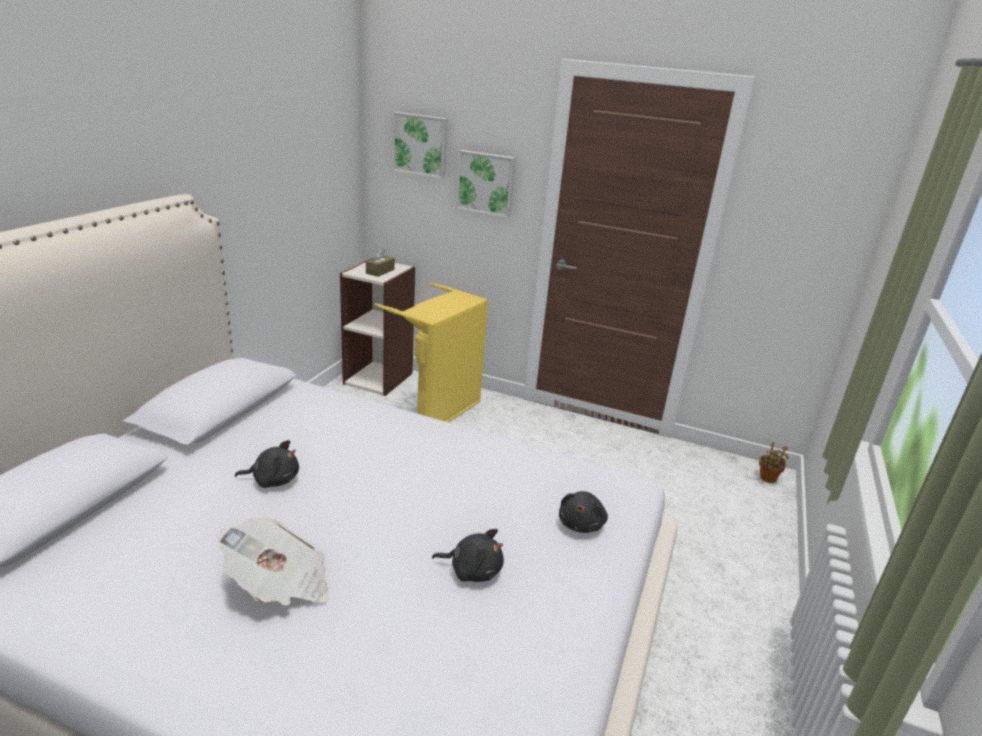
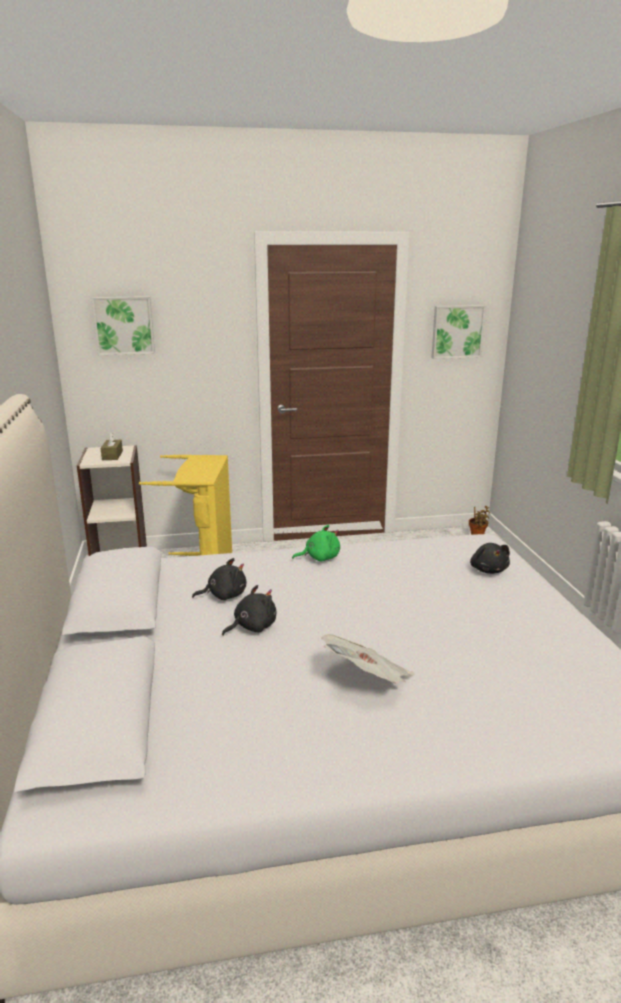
camera: 30 degrees left, 5 degrees down
black plush toy [432,529,504,582] -> black plush toy moved to [192,558,246,600]
picture [456,150,516,218] -> picture moved to [431,305,486,359]
none -> green plush toy [292,525,340,561]

